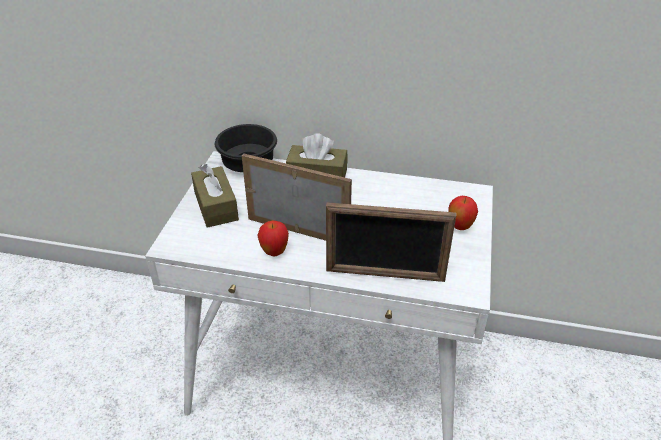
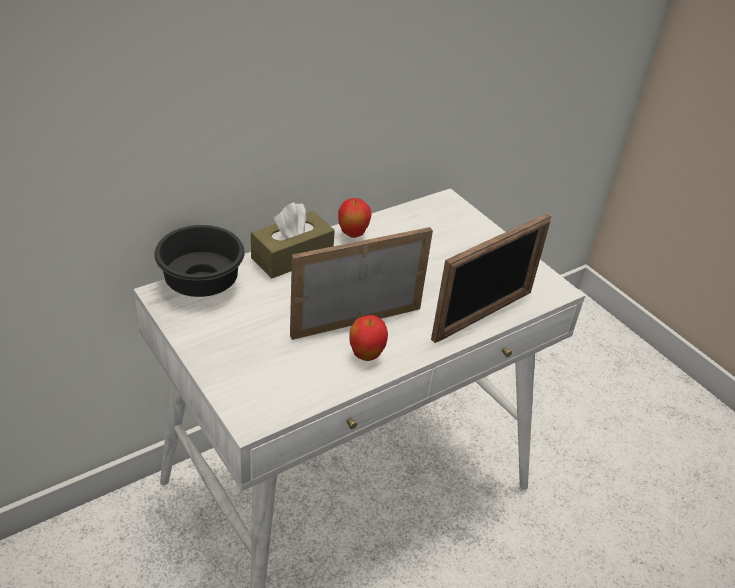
camera: 50 degrees left, 0 degrees up
brown tissue box [191,164,239,228] -> none
apple [449,196,478,230] -> apple moved to [338,198,371,238]

